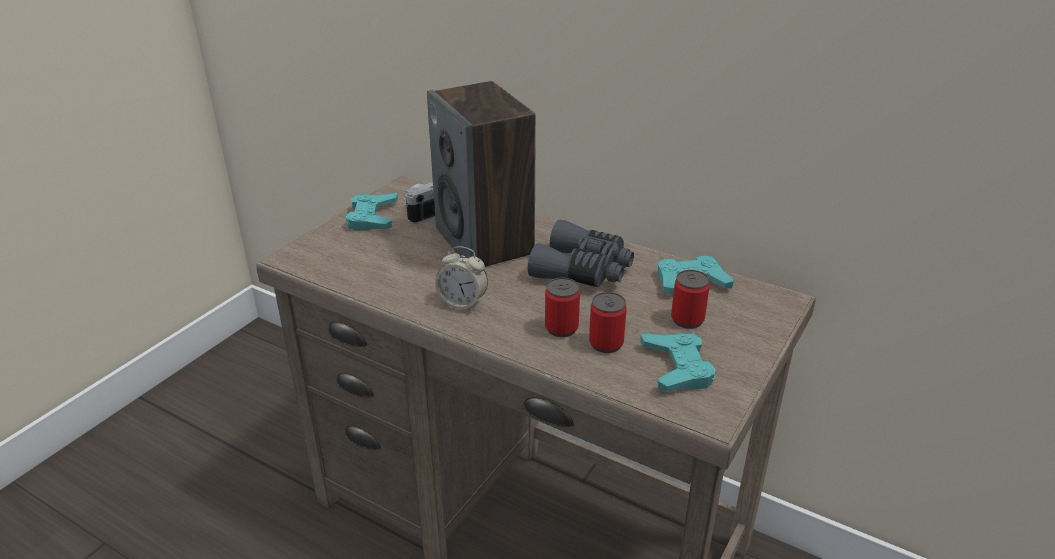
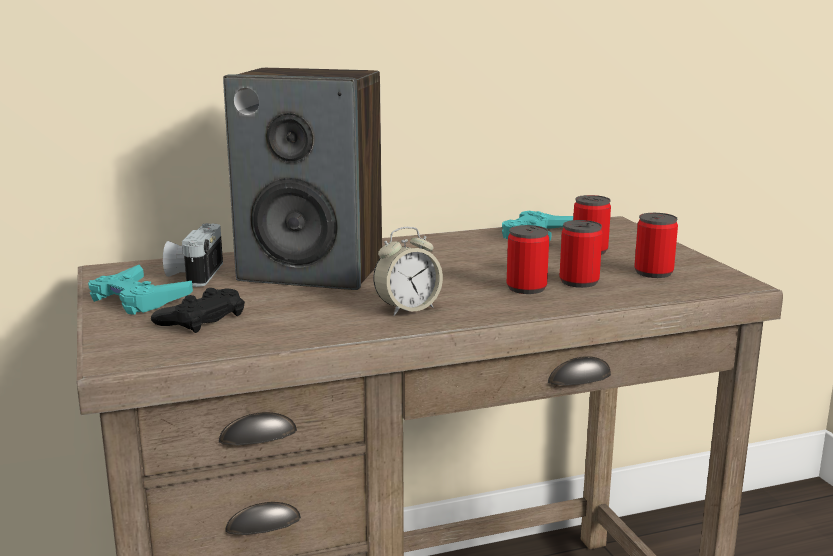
camera: 50 degrees left, 15 degrees down
grey binoculars [528,220,634,287] -> none
turquoise game controller [640,333,716,392] -> can [634,213,678,278]
none -> black game controller [151,288,245,333]

